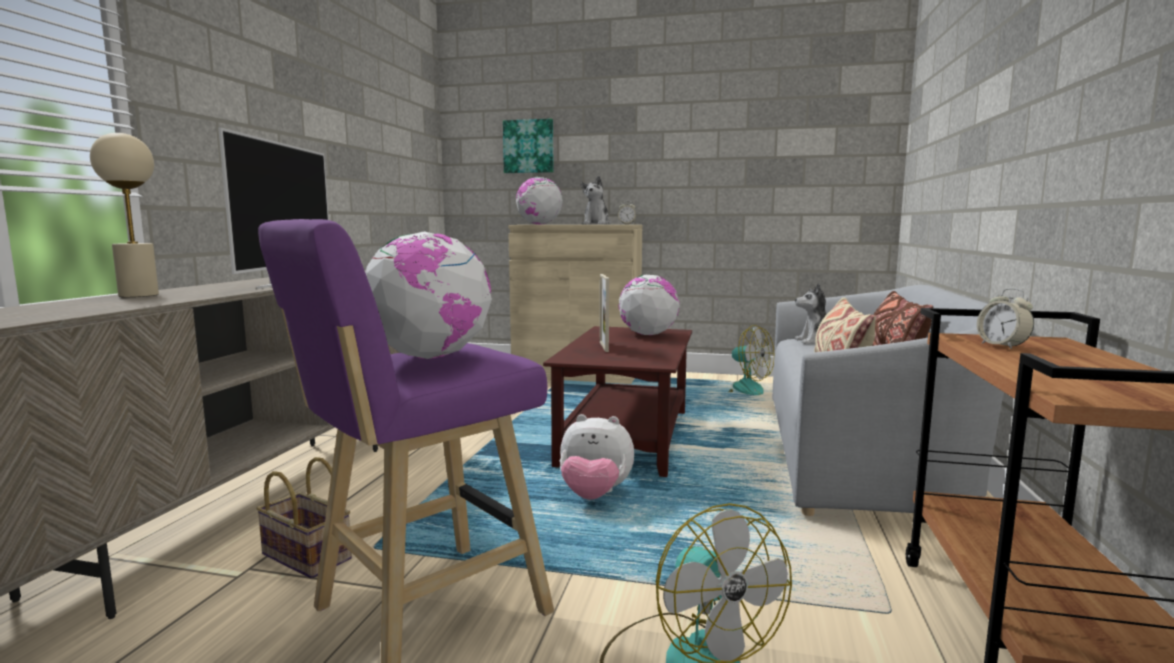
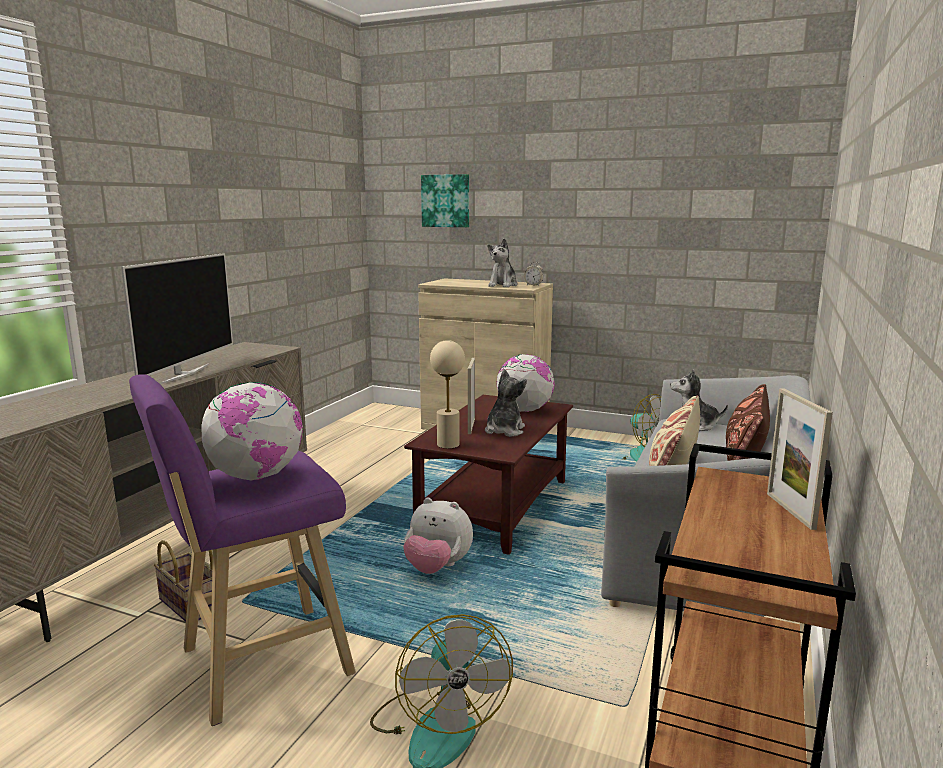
camera: 10 degrees right, 5 degrees up
beige table lamp [90,133,159,297] -> beige table lamp moved to [430,340,465,449]
globe [516,177,563,225] -> none
alarm clock [977,288,1034,349] -> none
none -> plush toy [485,369,527,437]
none -> picture frame [767,388,833,530]

